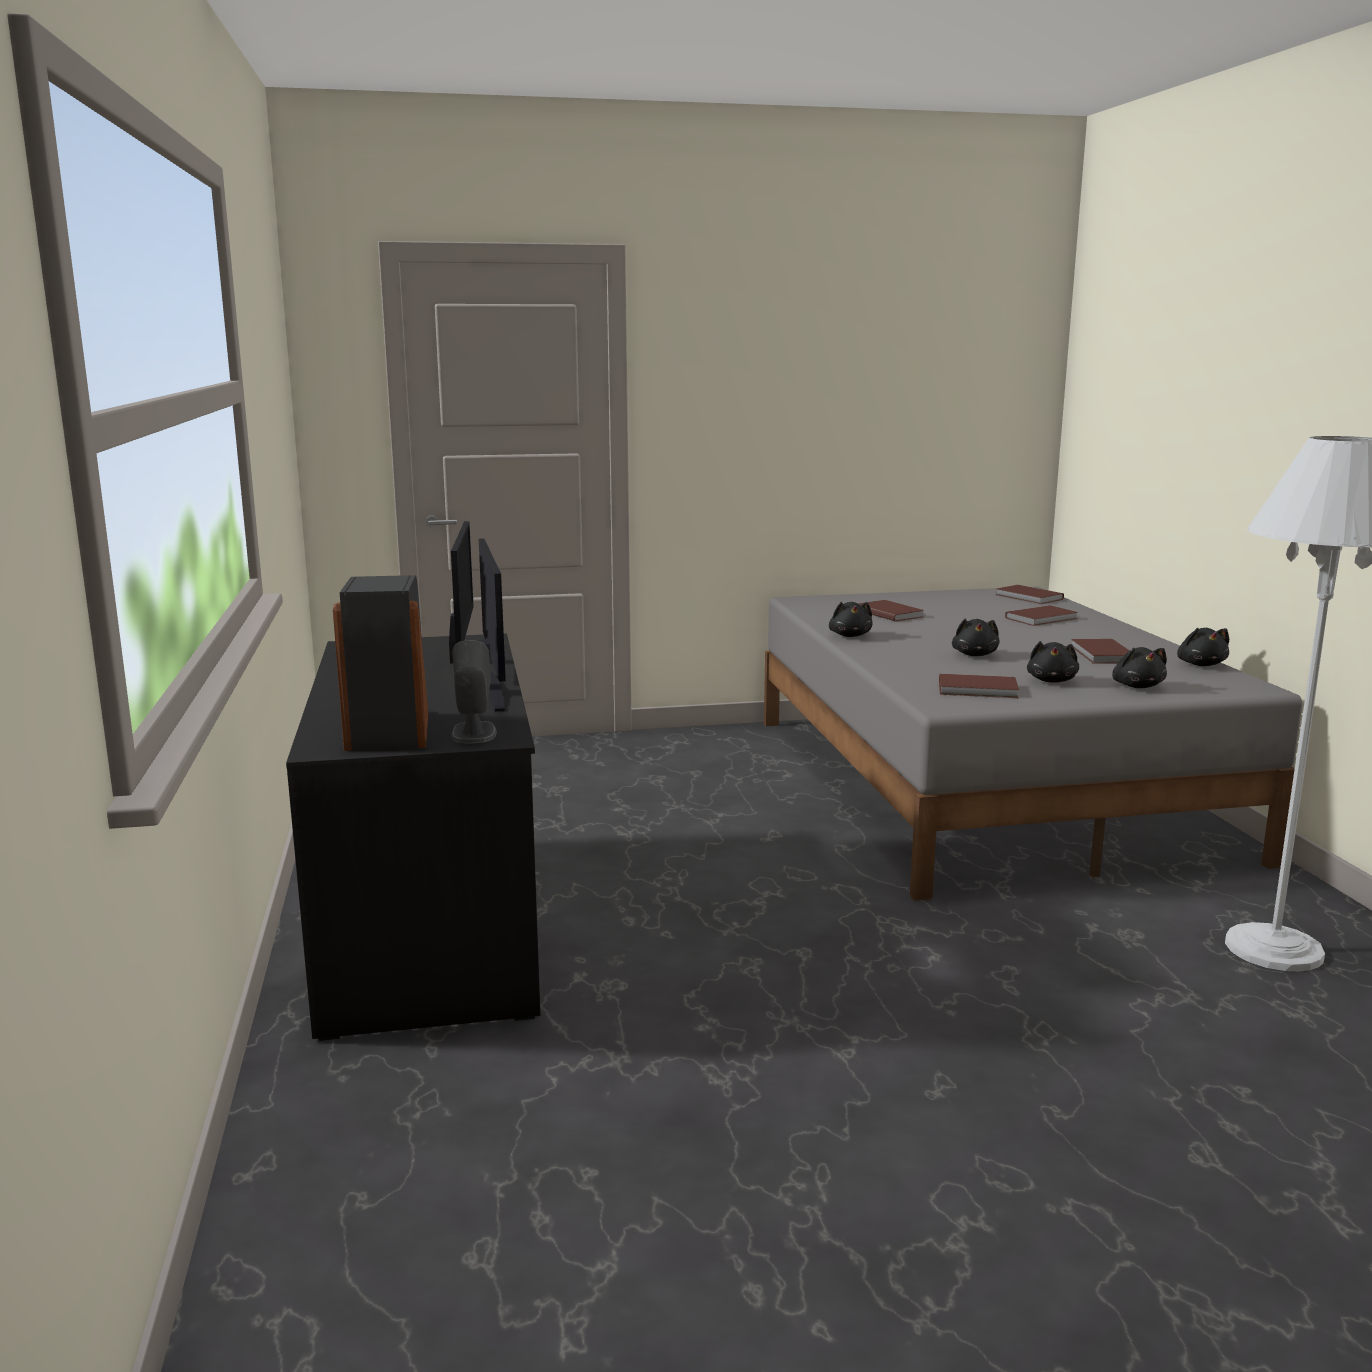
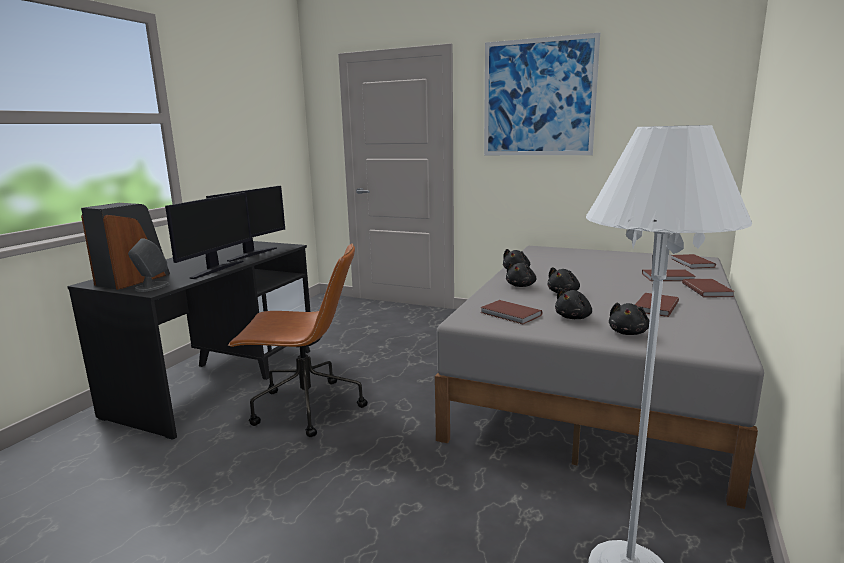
camera: 35 degrees right, 0 degrees up
brown book [859,600,924,622] -> brown book moved to [682,279,735,297]
black plush toy [1177,628,1229,666] -> black plush toy moved to [506,262,536,287]
none -> brown office chair [228,243,368,437]
none -> picture [484,33,600,155]

